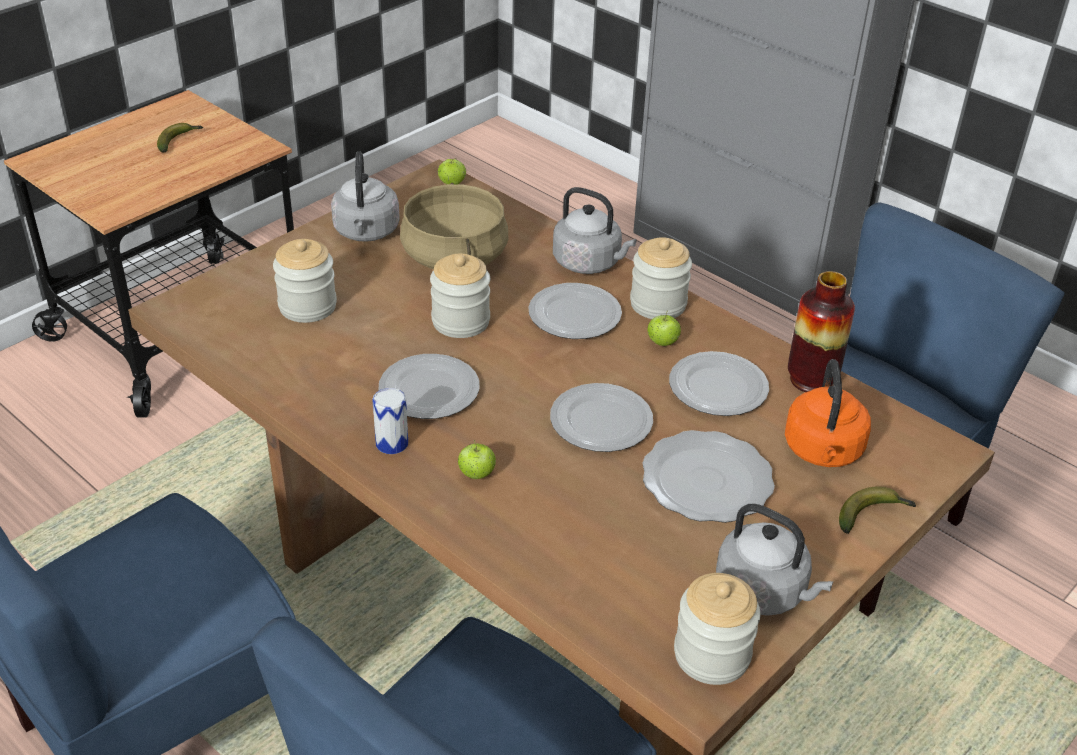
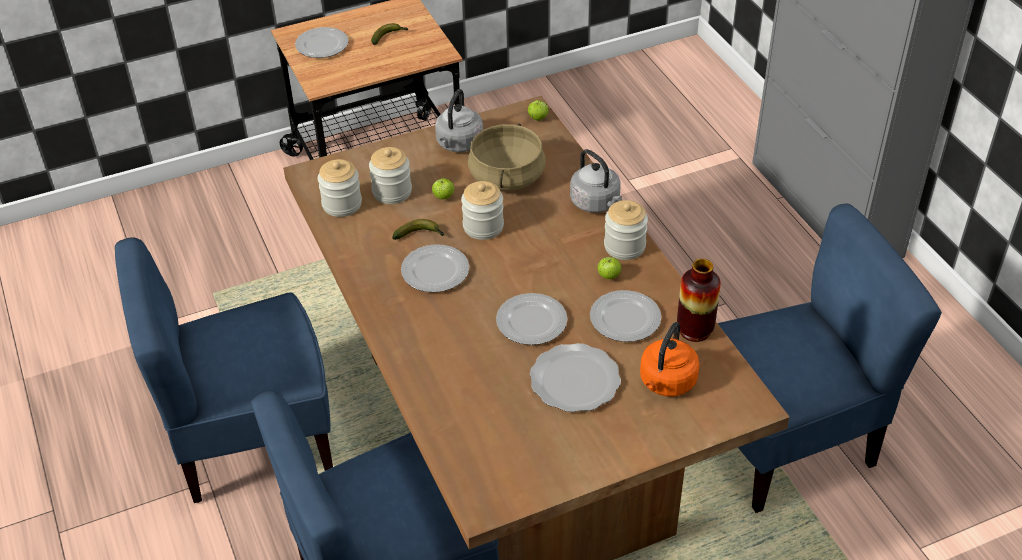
camera: 25 degrees right, 5 degrees up
can [372,388,408,454] -> none
apple [458,441,496,479] -> apple moved to [432,176,454,199]
plate [528,283,622,339] -> plate moved to [295,27,349,58]
jar [674,573,761,685] -> jar moved to [318,159,362,217]
grey kettle [716,504,834,616] -> none
banana [839,486,916,534] -> banana moved to [392,219,445,240]

